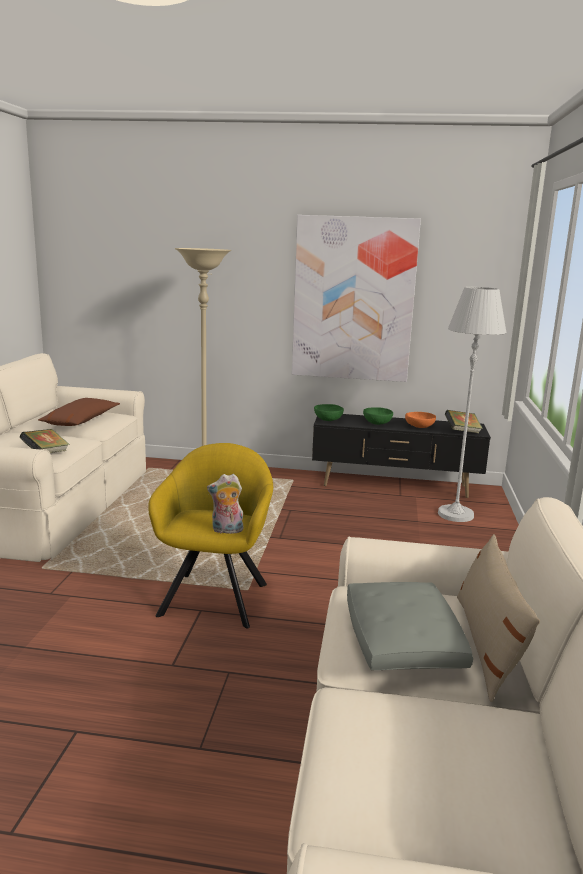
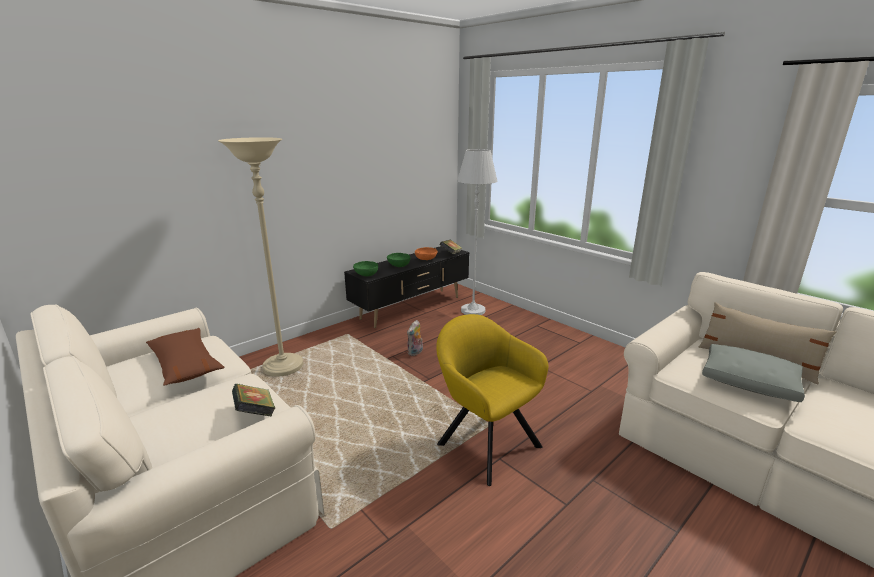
camera: 50 degrees left, 5 degrees up
plush toy [207,474,243,534] -> plush toy moved to [407,320,423,356]
picture [292,215,421,382] -> none

